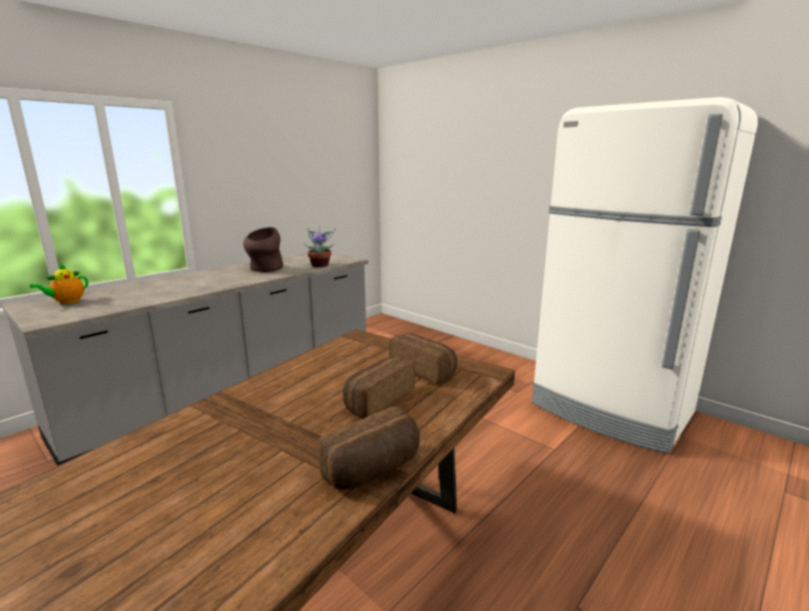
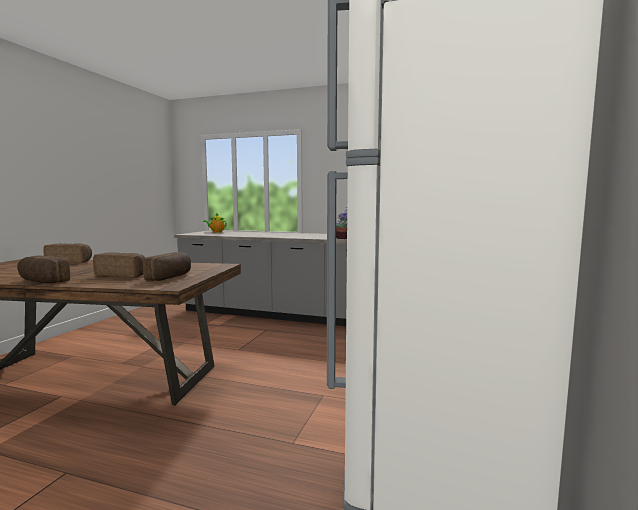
camera: 65 degrees right, 10 degrees down
brown vase [243,227,283,272] -> none
none -> bread [43,243,92,263]

